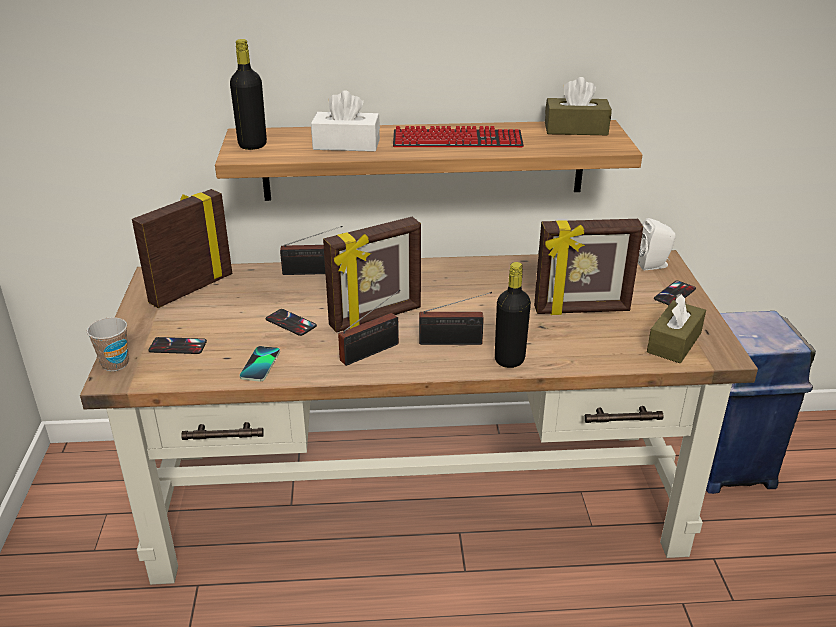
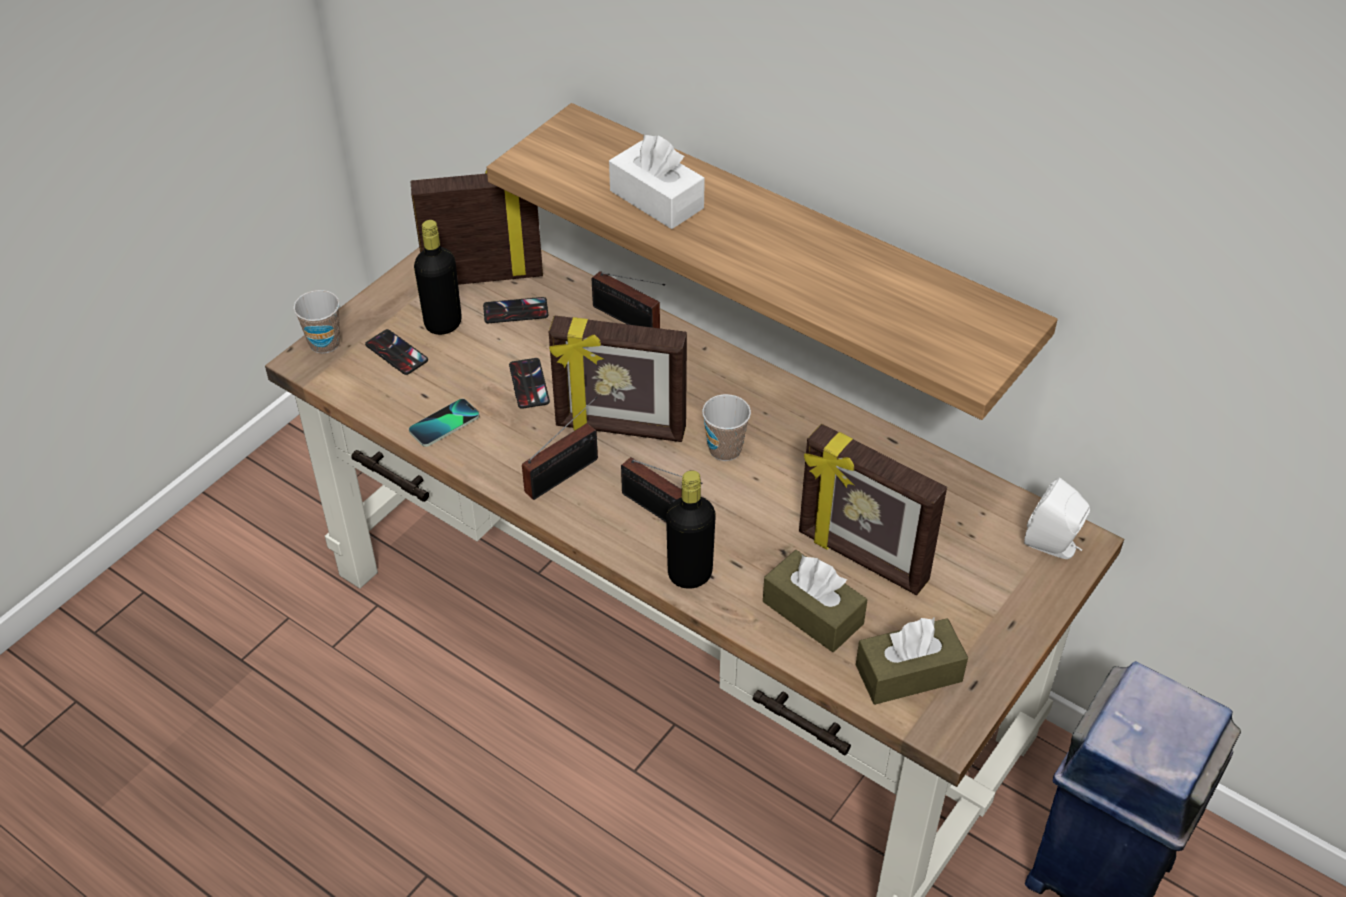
camera: 40 degrees right, 15 degrees up
black bottle [230,39,267,150] -> black bottle moved to [414,220,462,335]
radio [338,290,400,366] -> radio turned 45 degrees counterclockwise [522,397,598,500]
keyboard [393,126,524,147] -> none
brown tissue box [545,77,612,135] -> brown tissue box moved to [763,550,867,652]
phone [654,281,696,305] -> phone moved to [483,297,548,323]
none -> cup [702,394,751,461]

